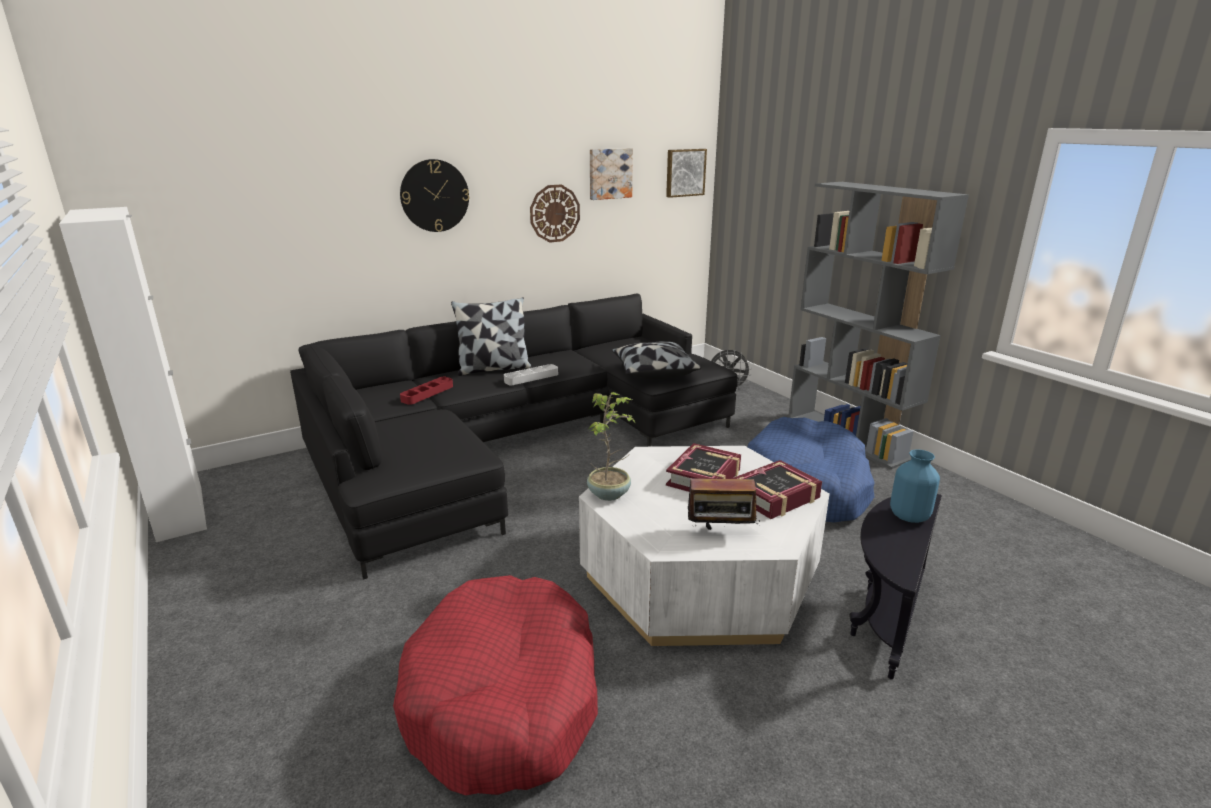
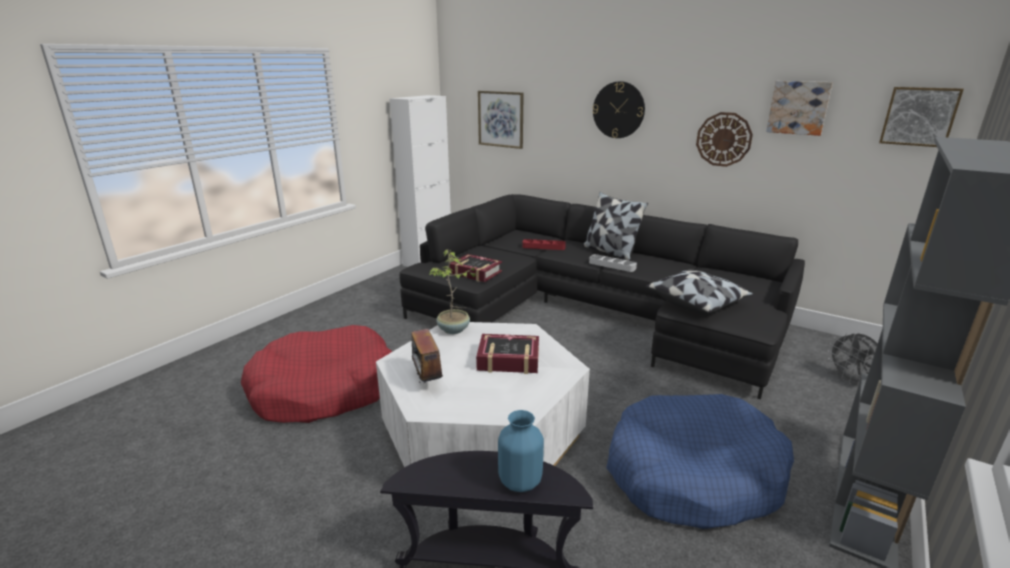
camera: 65 degrees right, 0 degrees up
book [731,460,822,519] -> book moved to [449,254,502,282]
none -> picture [478,91,524,149]

